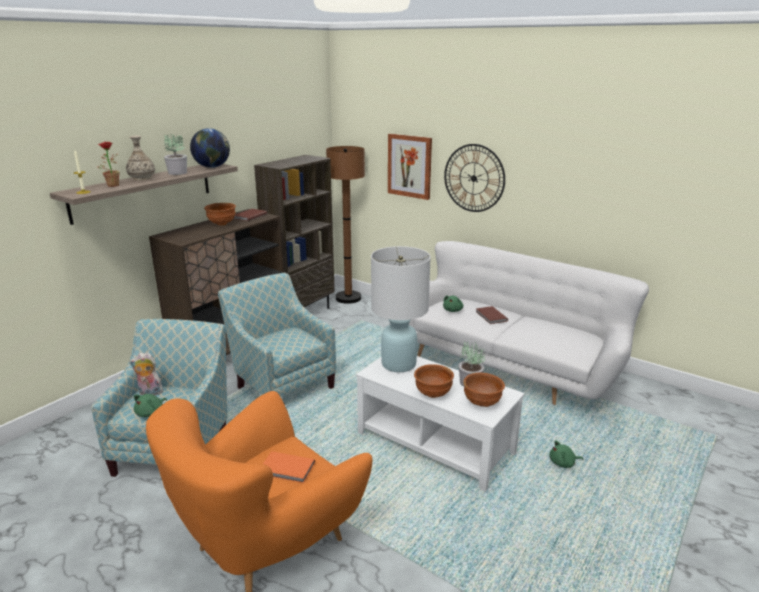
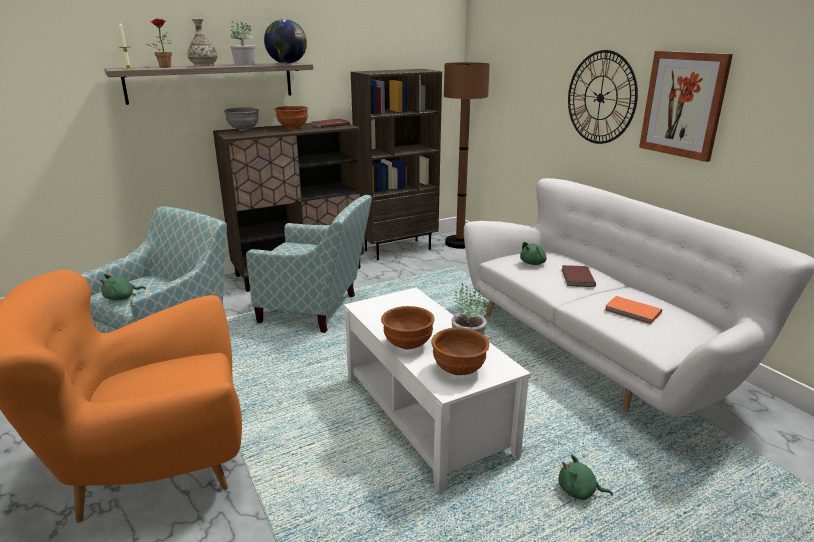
camera: 25 degrees right, 0 degrees up
plush toy [129,352,163,395] -> none
armchair [218,273,336,396] -> armchair turned 120 degrees clockwise [246,195,372,333]
orange book [263,451,315,483] -> orange book moved to [605,296,662,324]
white table lamp [371,246,431,372] -> none
picture [388,134,432,200] -> picture moved to [639,51,733,162]
none -> grey bowl [224,108,259,131]

